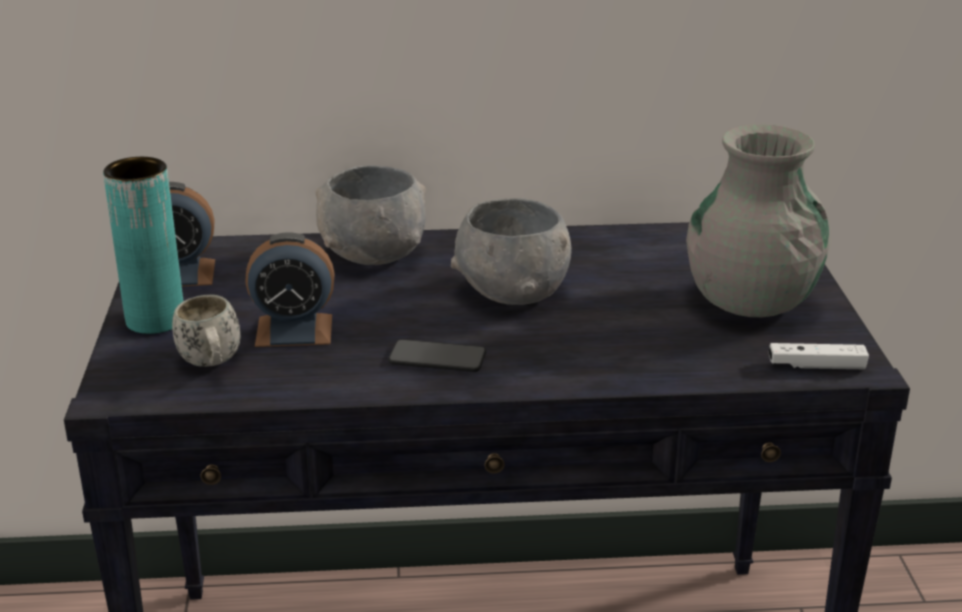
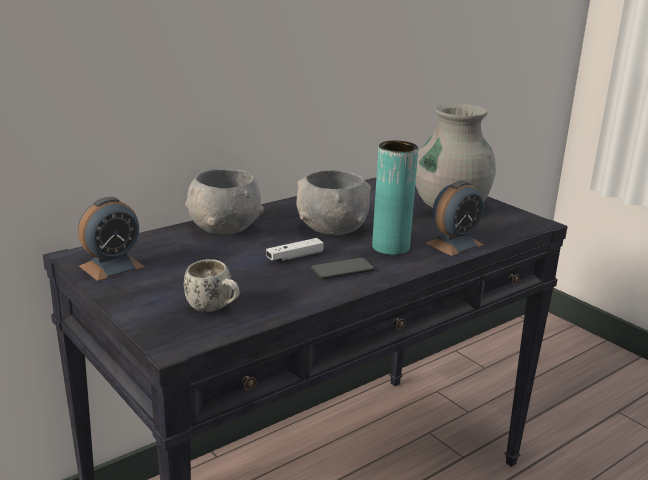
camera: 35 degrees left, 5 degrees down
turquoise vase [103,157,183,334] -> turquoise vase moved to [372,141,418,255]
alarm clock [245,232,335,347] -> alarm clock moved to [425,181,484,256]
white game controller [769,343,869,369] -> white game controller moved to [266,238,324,261]

